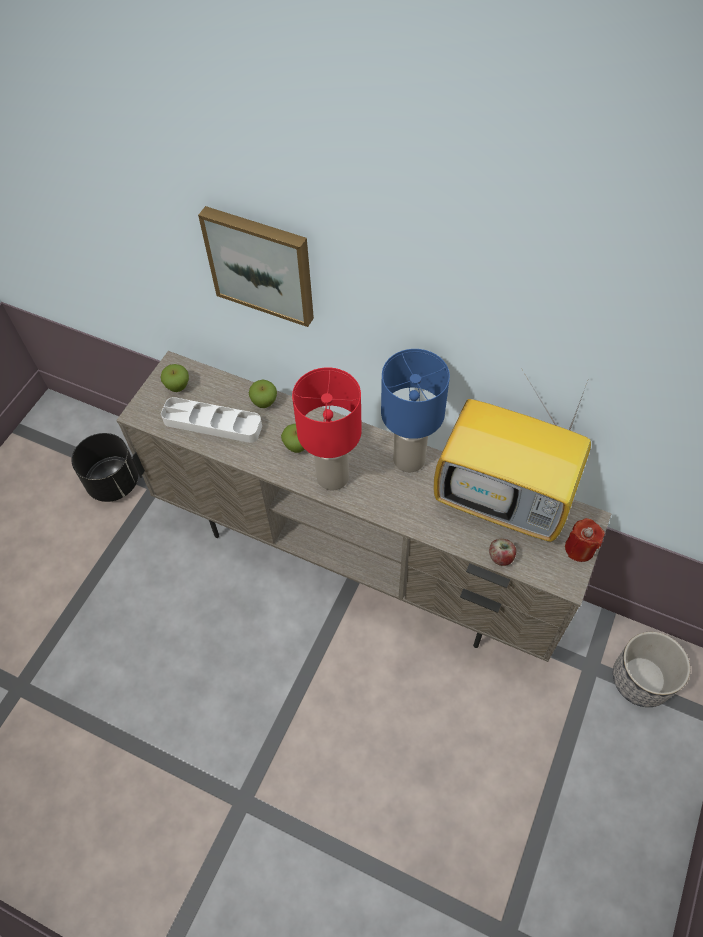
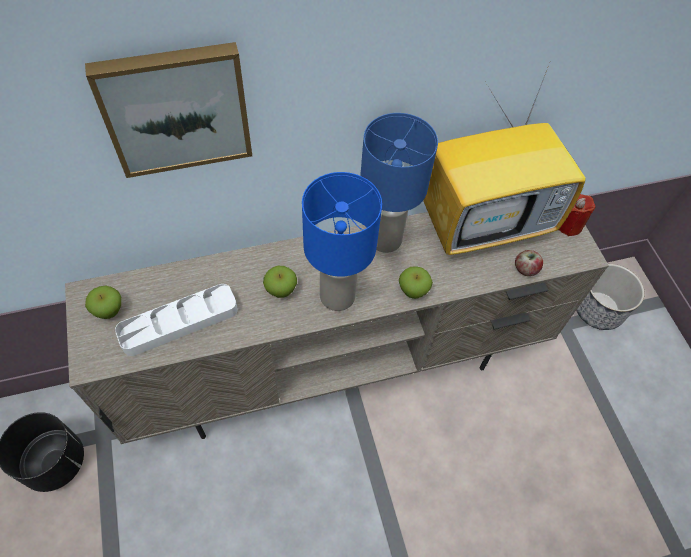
camera: 45 degrees left, 0 degrees up
apple [249,380,277,408] -> apple moved to [399,266,433,299]
red table lamp [292,367,362,491] -> blue table lamp [302,172,382,311]

